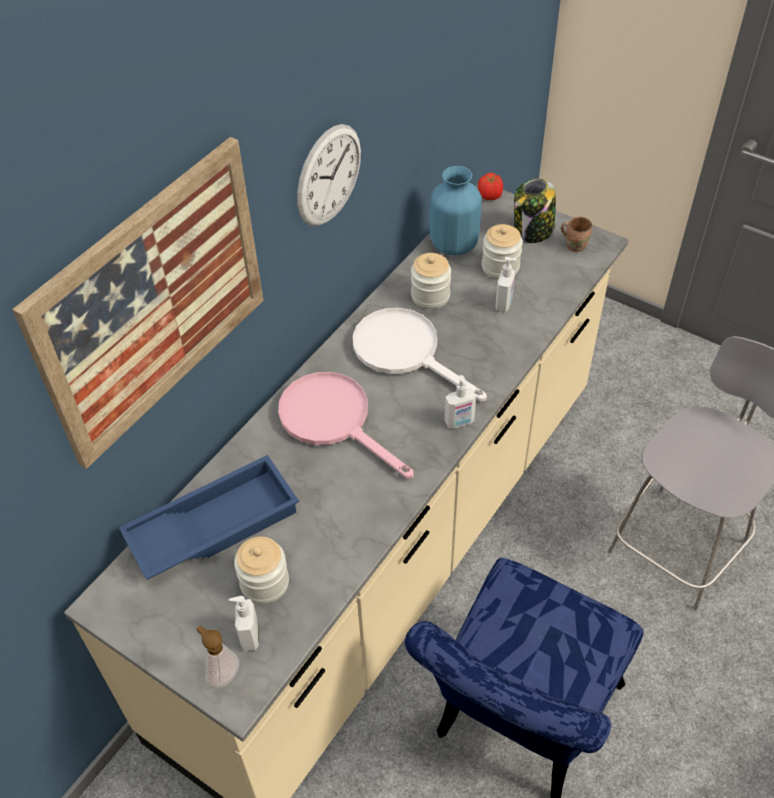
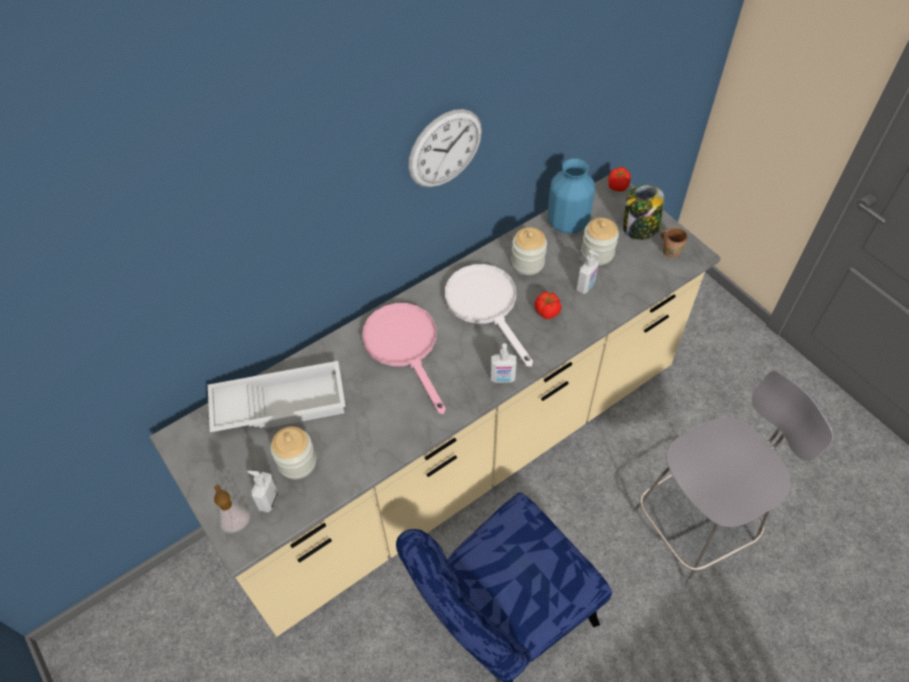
camera: 20 degrees right, 5 degrees up
picture [12,137,264,469] -> none
blue tray [119,455,299,580] -> white tray [208,361,346,432]
none -> tomato [534,292,562,319]

